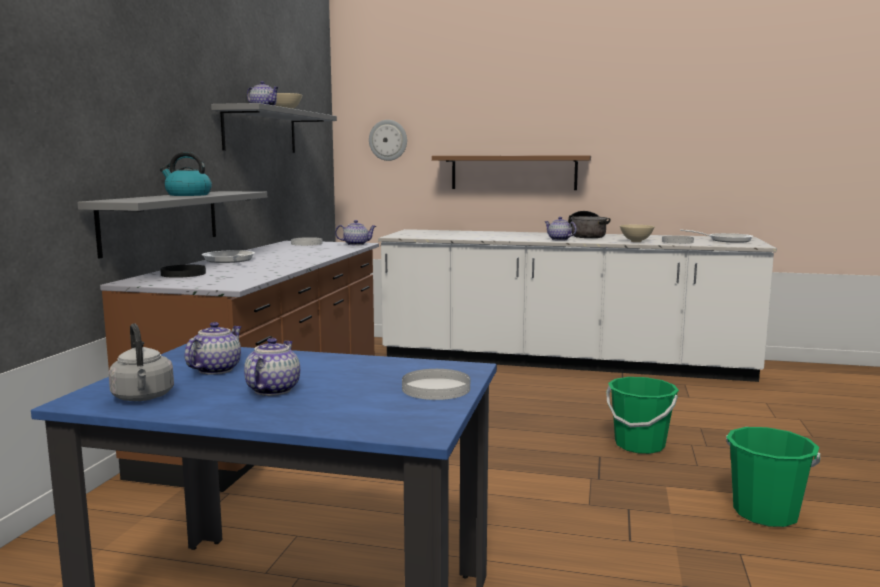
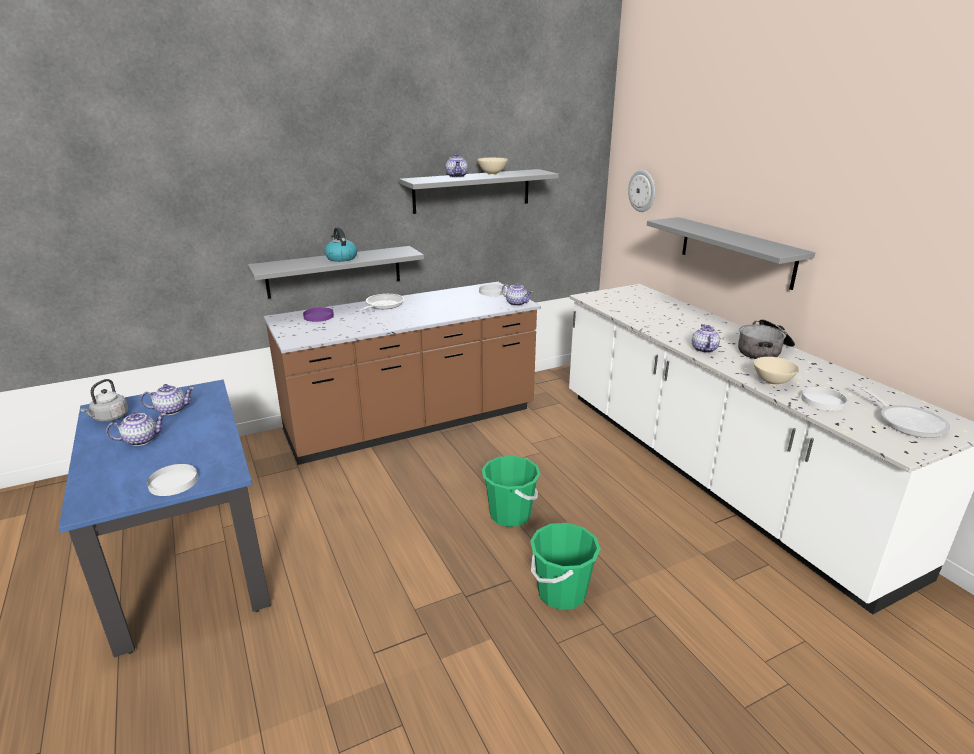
camera: 50 degrees right, 15 degrees up
black plate [160,265,206,278] -> purple plate [303,307,334,322]
brown shelf [432,155,591,190] -> grey shelf [647,217,815,290]
green bucket [726,427,820,527] -> green bucket moved to [482,456,540,527]

